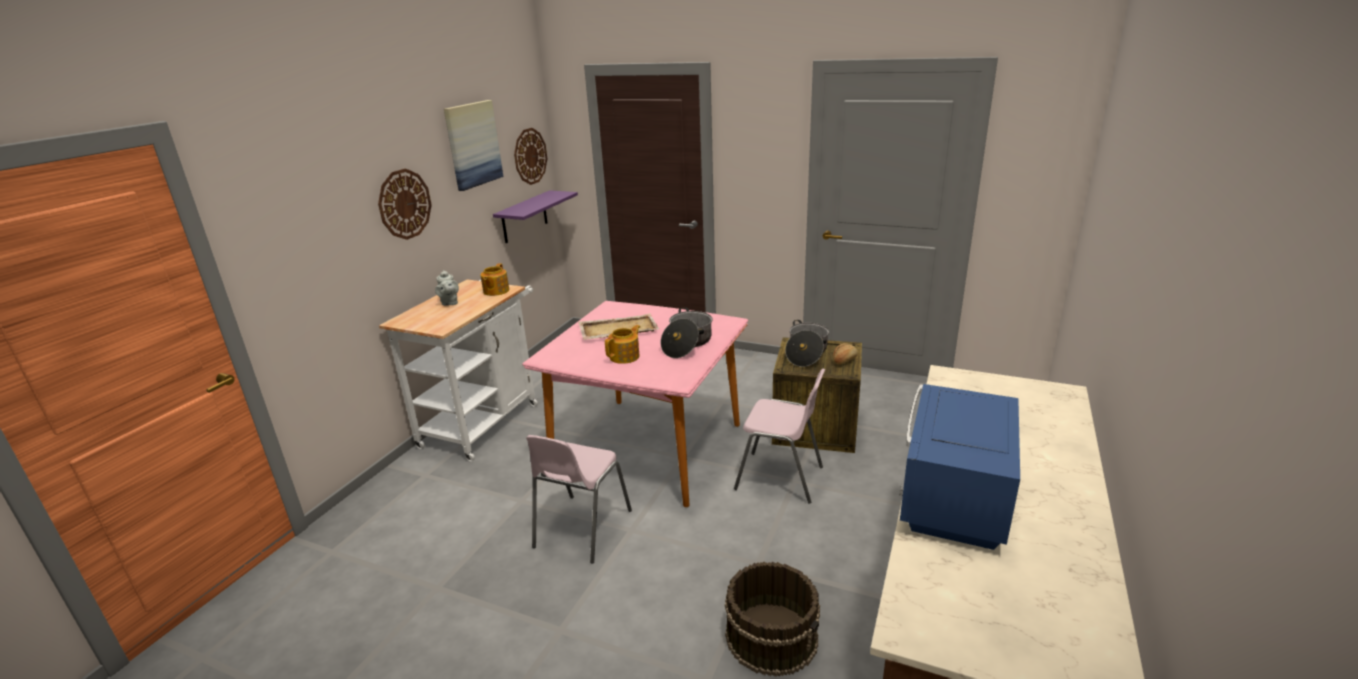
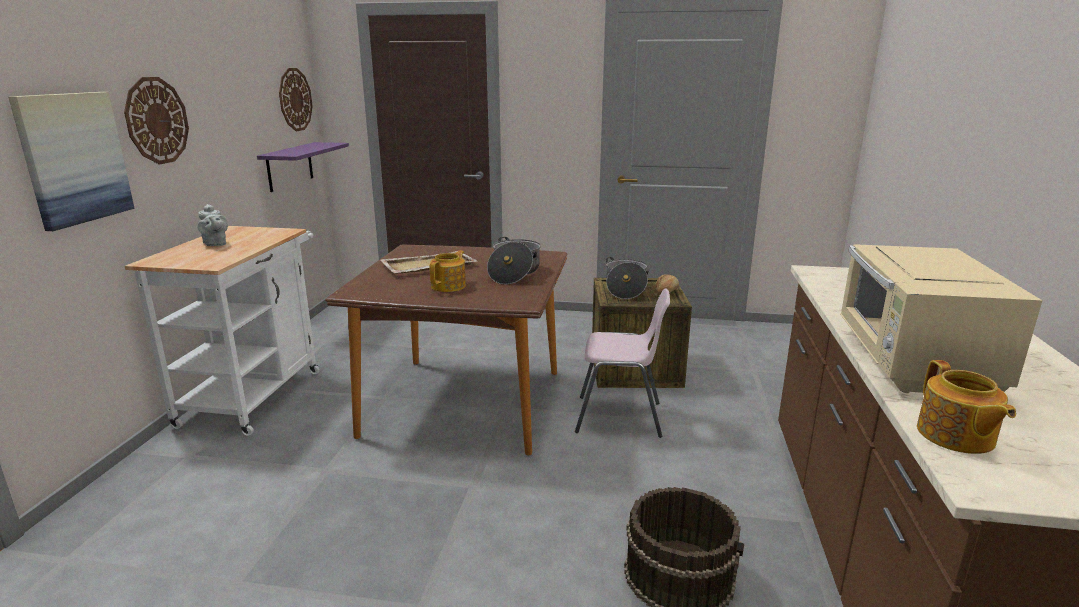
camera: 15 degrees left, 5 degrees down
picture [444,100,503,191] -> picture moved to [8,92,135,231]
teapot [480,263,510,296] -> teapot moved to [917,360,1016,454]
pink dining table [522,301,748,507] -> brown dining table [325,245,567,455]
pink chair [526,435,632,564] -> none
blue microwave [899,384,1020,550] -> beige microwave [840,244,1043,393]

